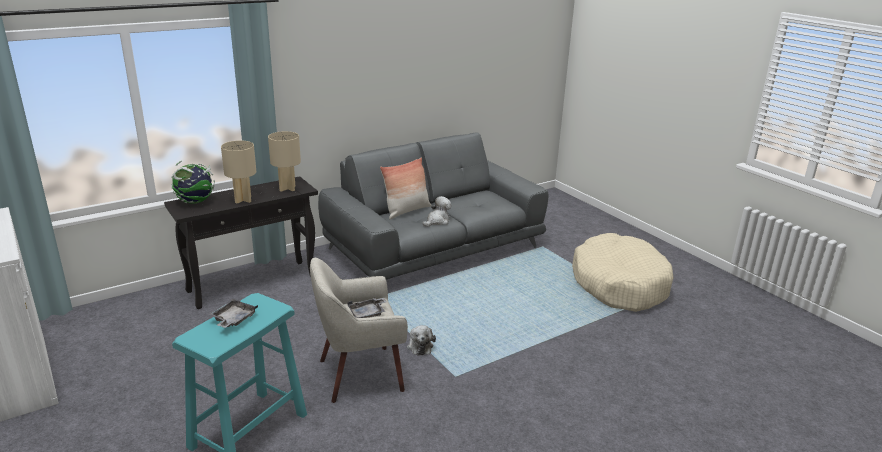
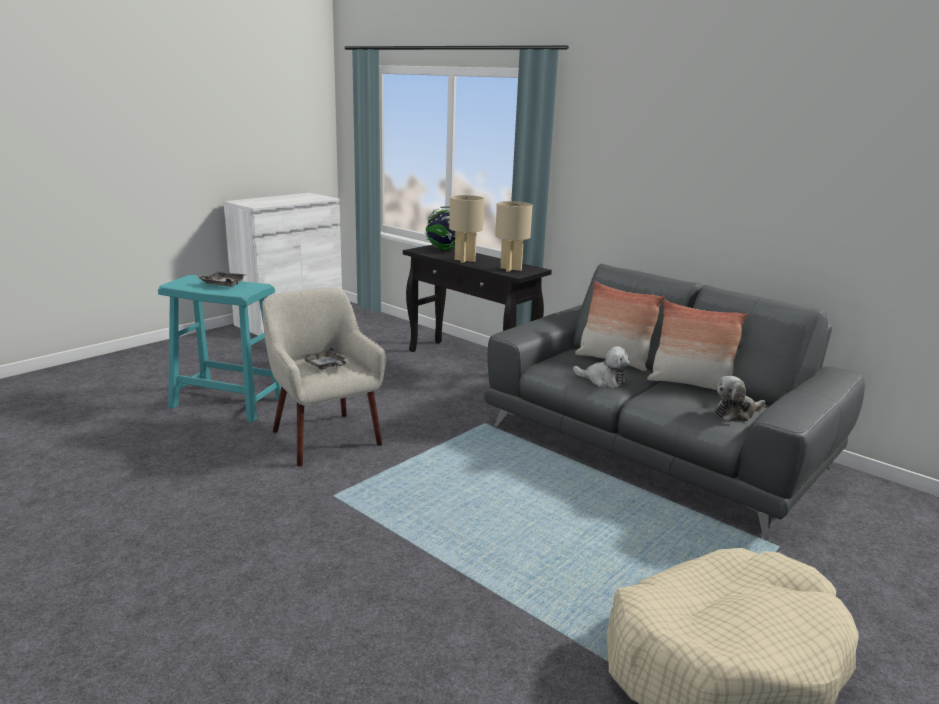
camera: 75 degrees right, 5 degrees down
plush toy [407,325,436,355] -> plush toy moved to [714,376,765,422]
none -> pillow [647,300,748,391]

